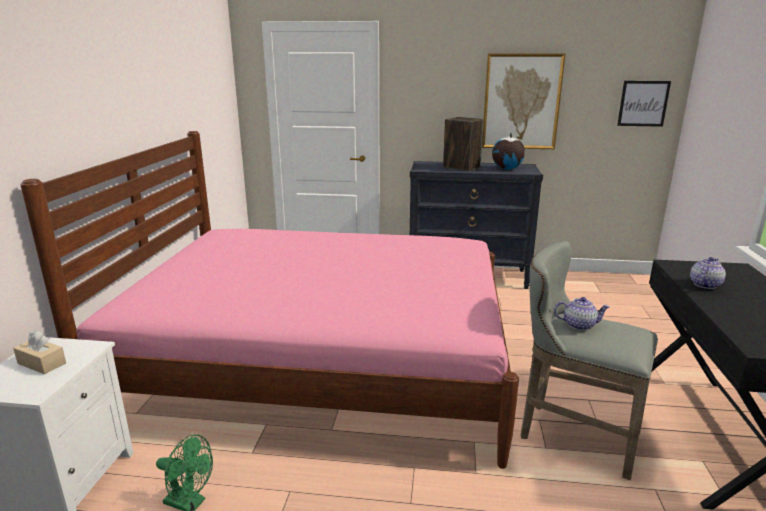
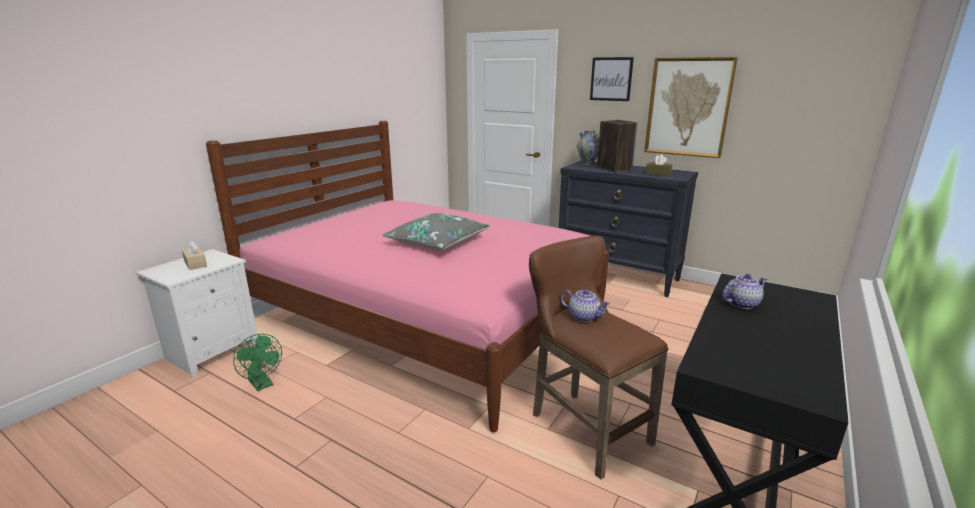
camera: 25 degrees right, 0 degrees up
globe [492,133,525,169] -> brown tissue box [646,154,672,176]
grey stool [521,241,658,481] -> brown stool [529,236,668,480]
picture [617,81,671,127] -> picture moved to [590,57,634,101]
none -> grey pillow [383,213,490,251]
none -> vase [577,130,599,165]

